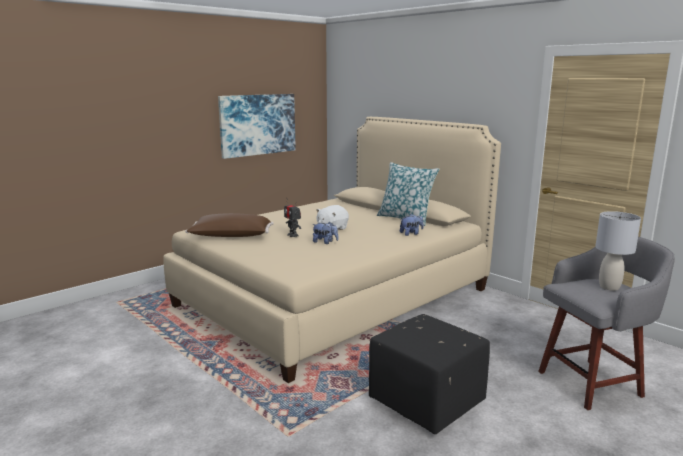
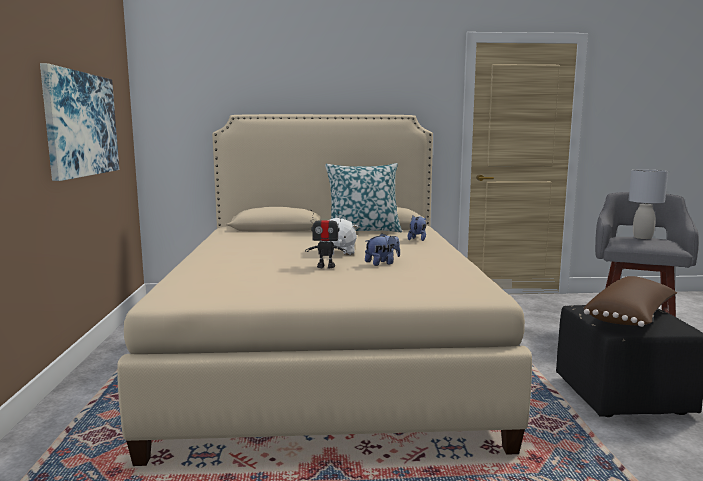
camera: 50 degrees left, 5 degrees down
brown pillow [185,213,274,237] -> brown pillow moved to [583,276,677,327]

